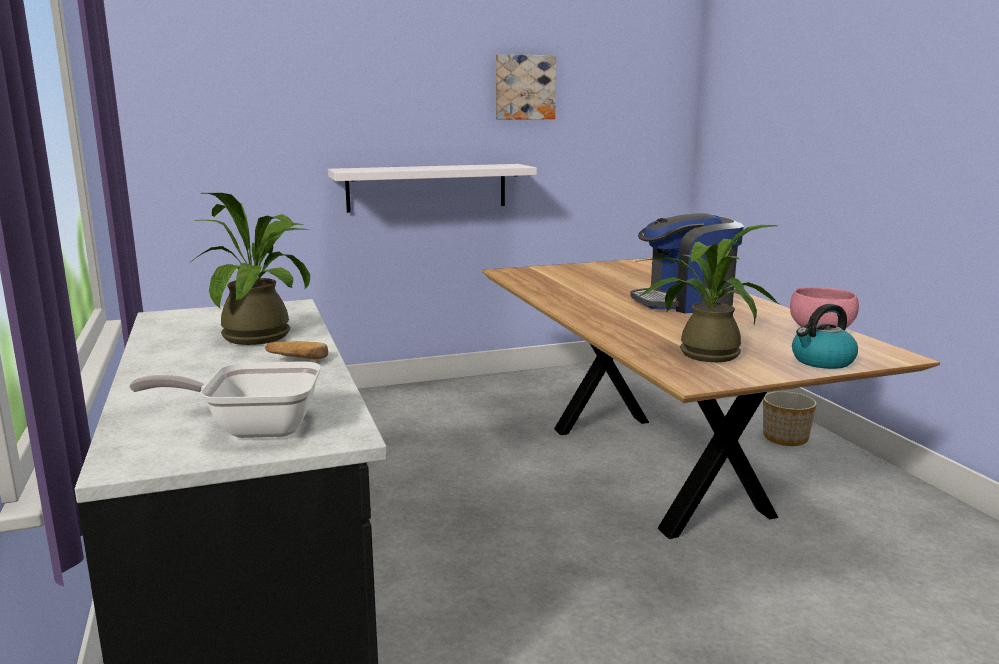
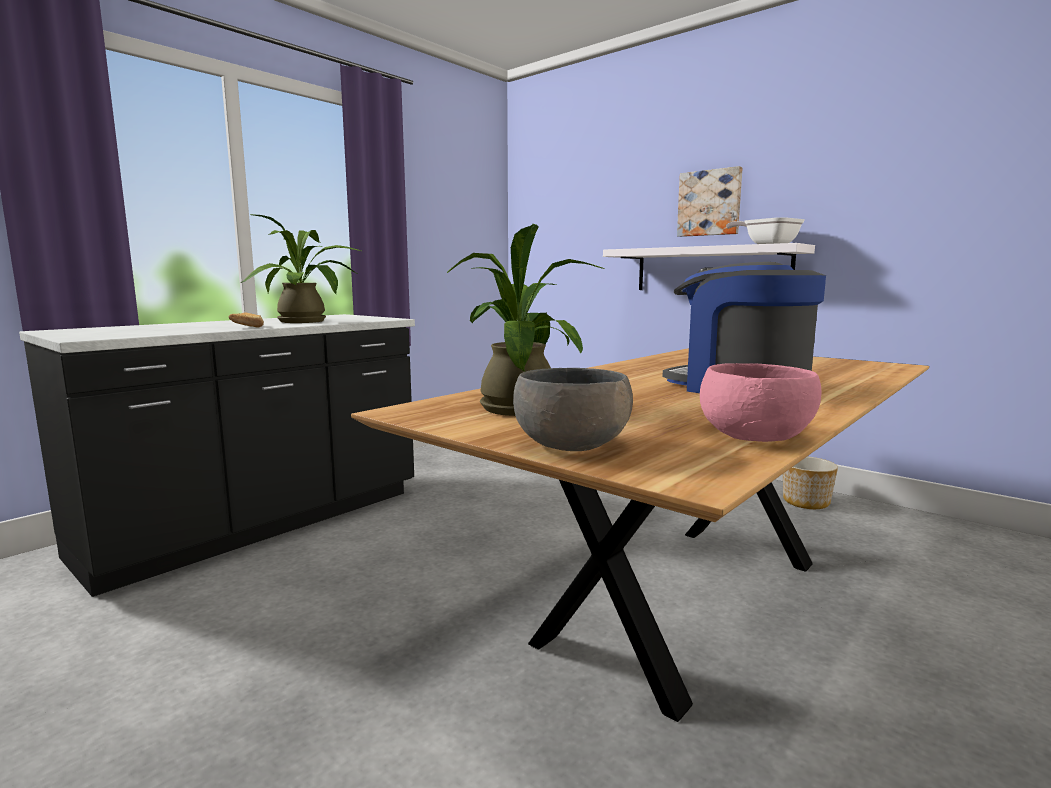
camera: 60 degrees right, 5 degrees down
frying pan [129,361,321,438] -> frying pan moved to [726,217,805,244]
picture [496,54,556,120] -> picture moved to [677,166,742,237]
planter [763,391,817,446] -> planter moved to [783,456,838,509]
kettle [792,304,858,369] -> grey bowl [513,368,633,451]

